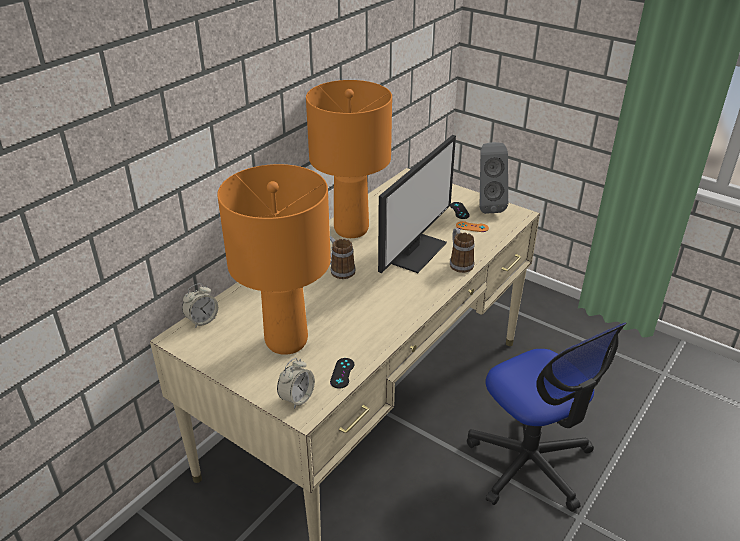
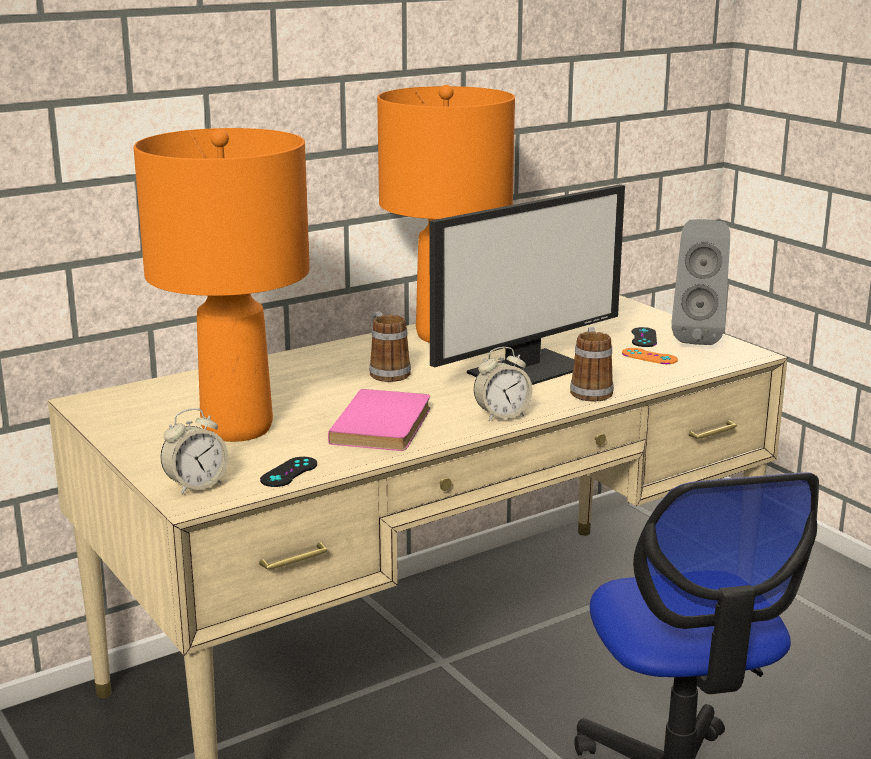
camera: 20 degrees right, 15 degrees down
alarm clock [182,283,218,328] -> alarm clock moved to [474,347,532,421]
none -> pink book [328,389,430,451]

